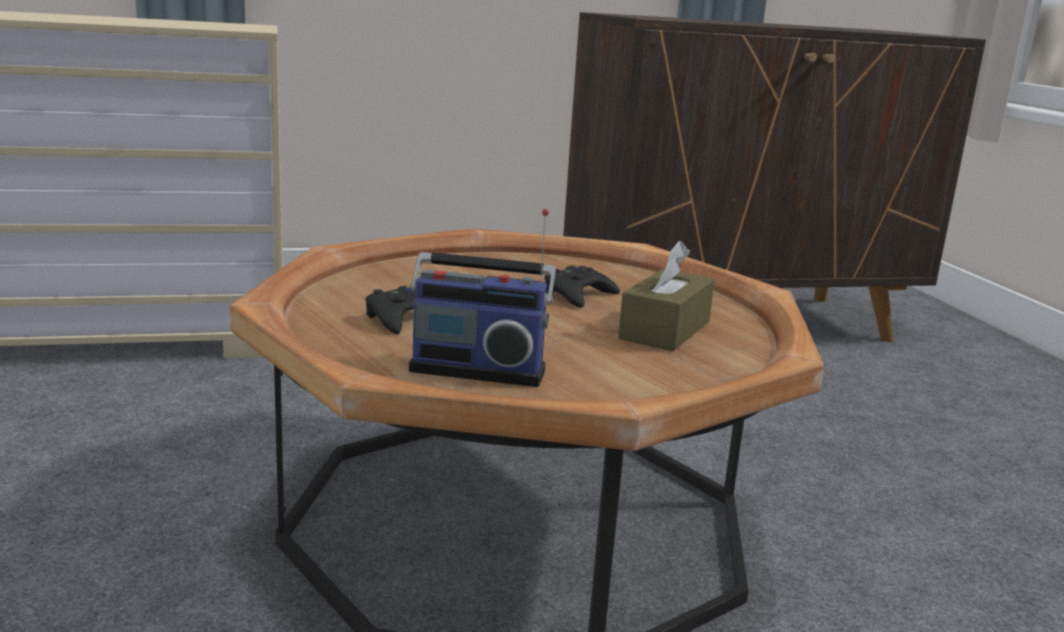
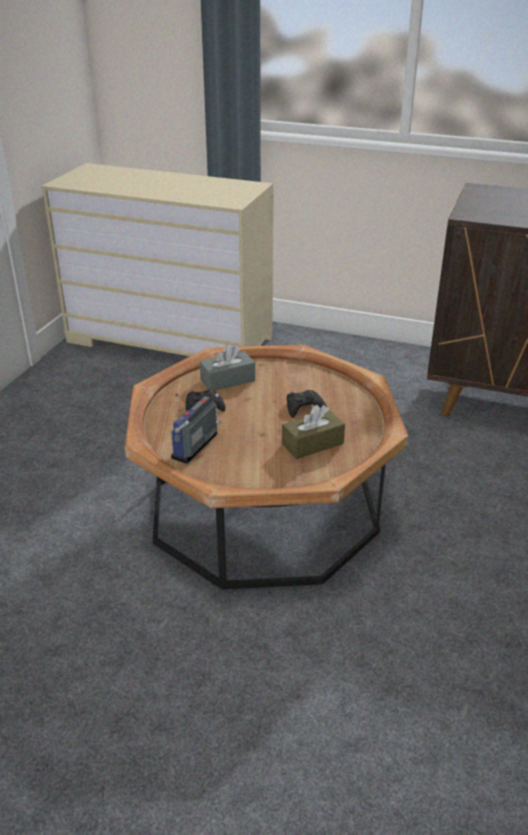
camera: 35 degrees right, 15 degrees up
radio [409,209,556,387] -> radio turned 75 degrees clockwise [171,393,221,464]
none -> grey tissue box [200,344,255,391]

